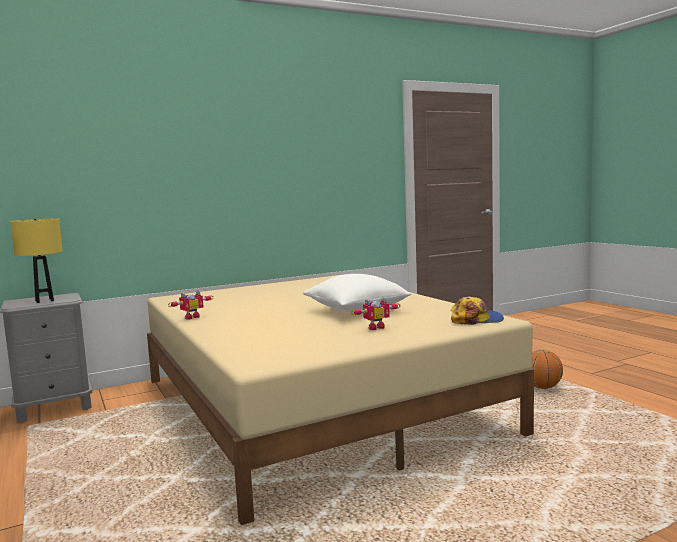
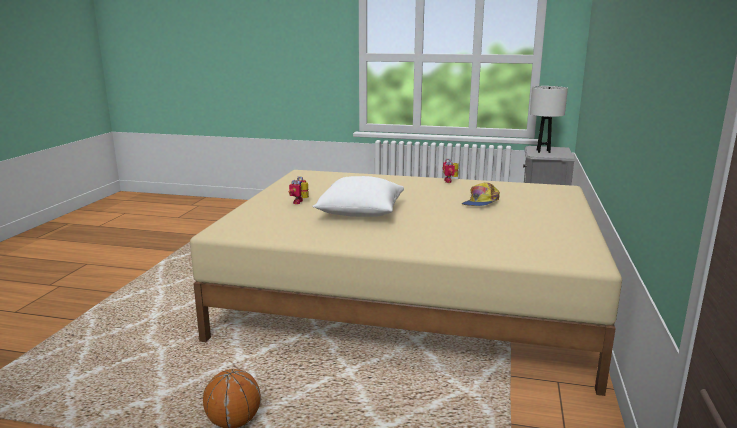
camera: 130 degrees right, 10 degrees up
yellow table lamp [10,218,63,303] -> white table lamp [530,86,568,153]
cap [450,296,504,325] -> cap moved to [462,182,500,206]

